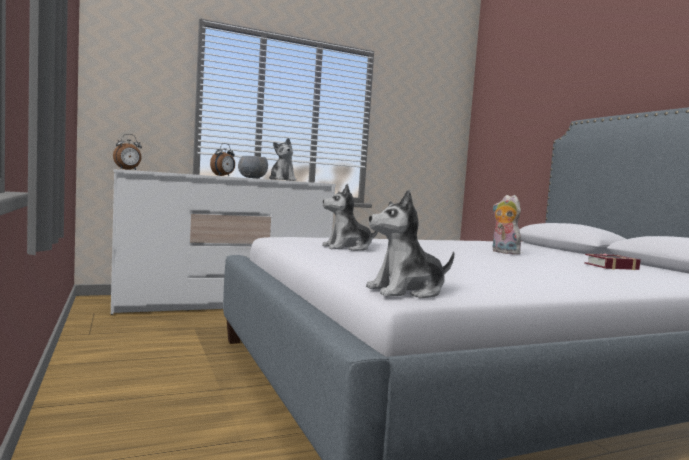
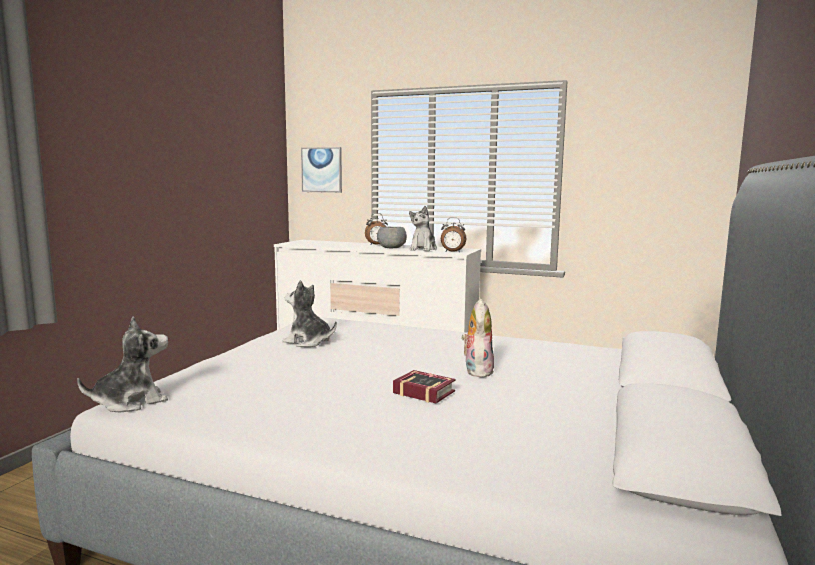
camera: 45 degrees right, 5 degrees up
alarm clock [113,134,142,170] -> alarm clock moved to [441,217,466,252]
plush toy [366,190,454,298] -> plush toy turned 120 degrees clockwise [77,317,168,412]
book [584,254,641,270] -> book moved to [393,370,455,403]
none -> picture [301,147,342,193]

